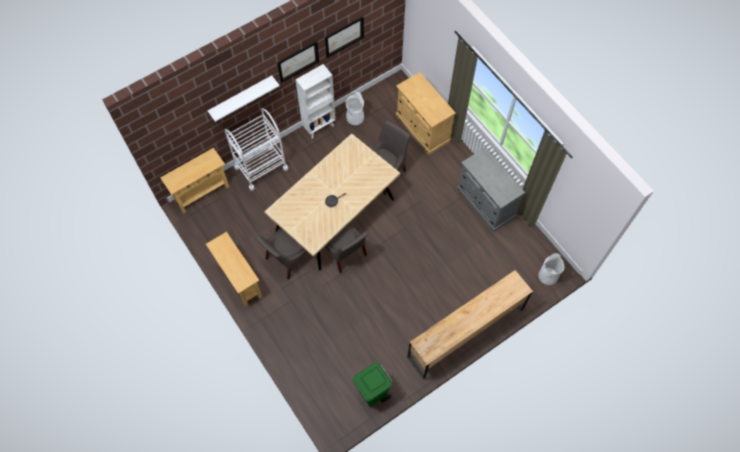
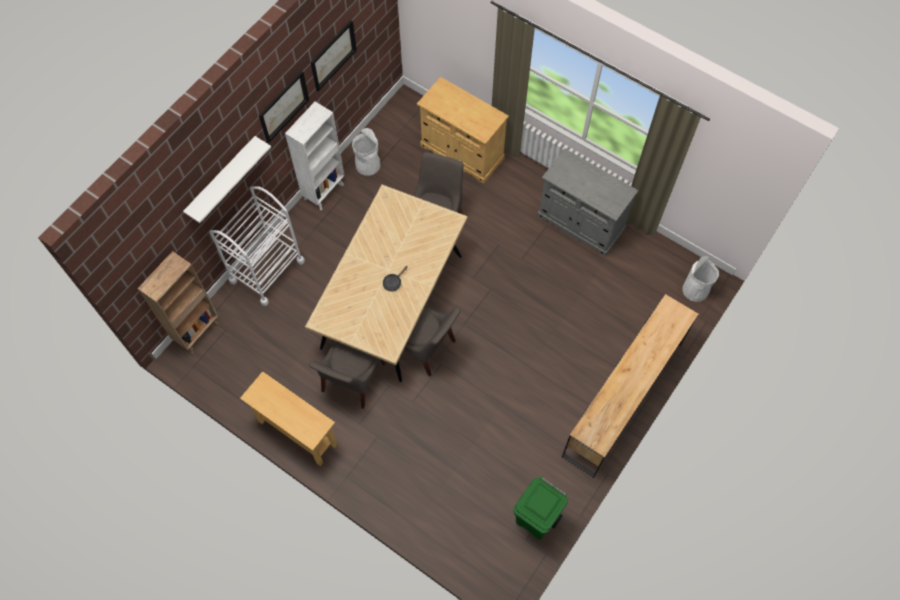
camera: 20 degrees left, 0 degrees up
beige console table [160,148,229,213] -> brown bookcase [137,251,219,354]

